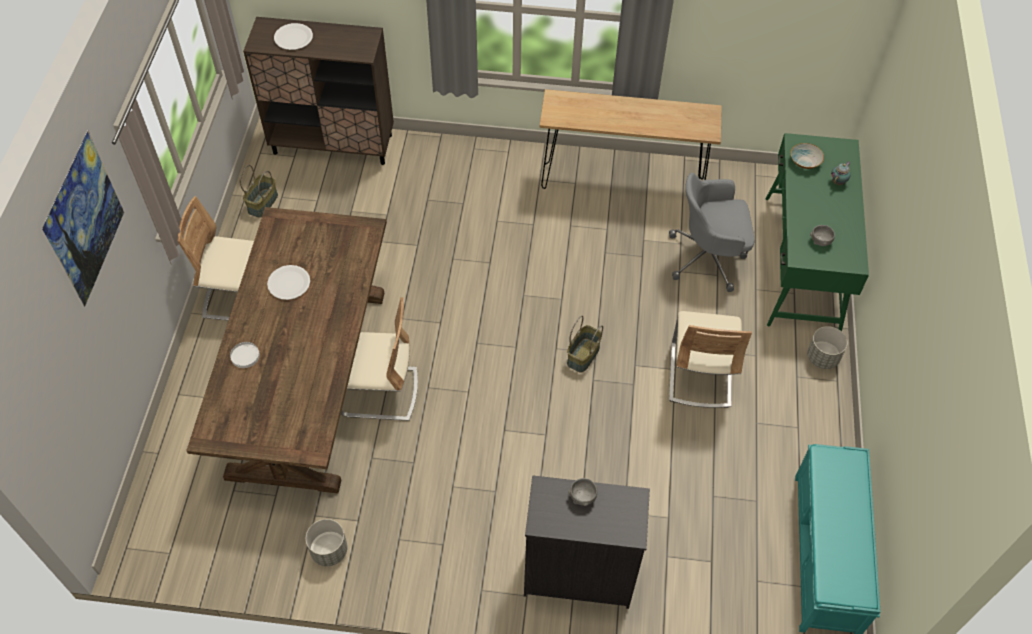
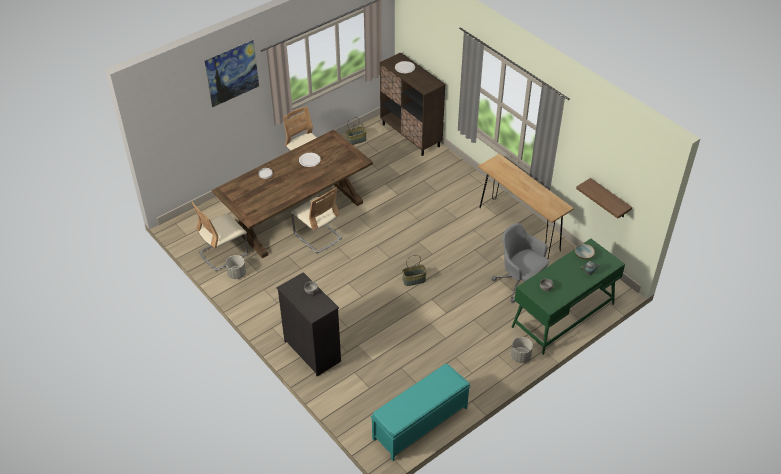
camera: 45 degrees right, 10 degrees down
beige chair [669,311,752,408] -> beige chair moved to [192,202,248,271]
none -> shelf [576,178,632,219]

